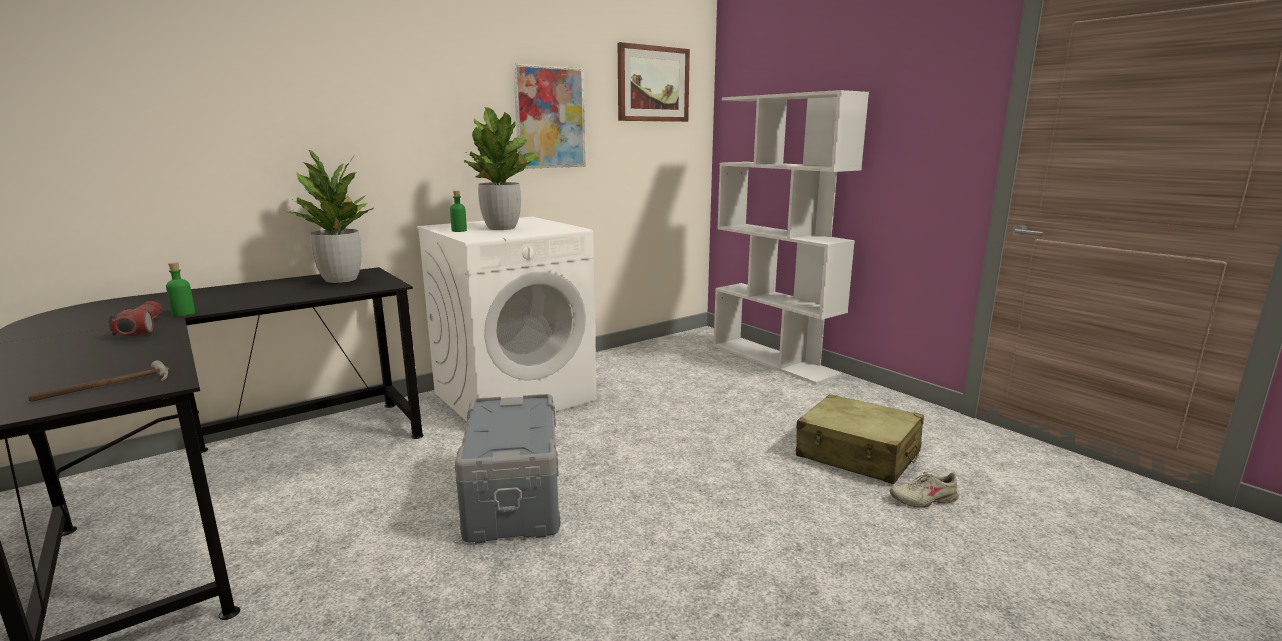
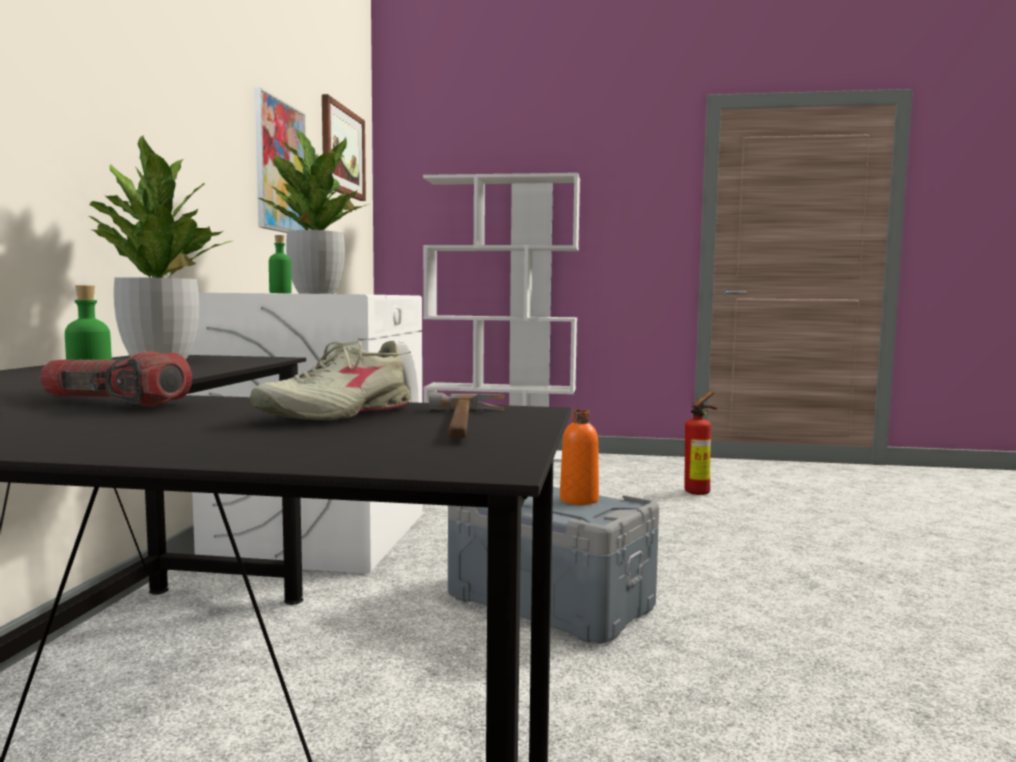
camera: 45 degrees left, 10 degrees down
beige suitcase [796,394,924,484] -> fire extinguisher [684,392,717,495]
beige shoe [890,472,959,507] -> beige shoe moved to [249,340,411,420]
none -> orange bottle [560,410,599,505]

